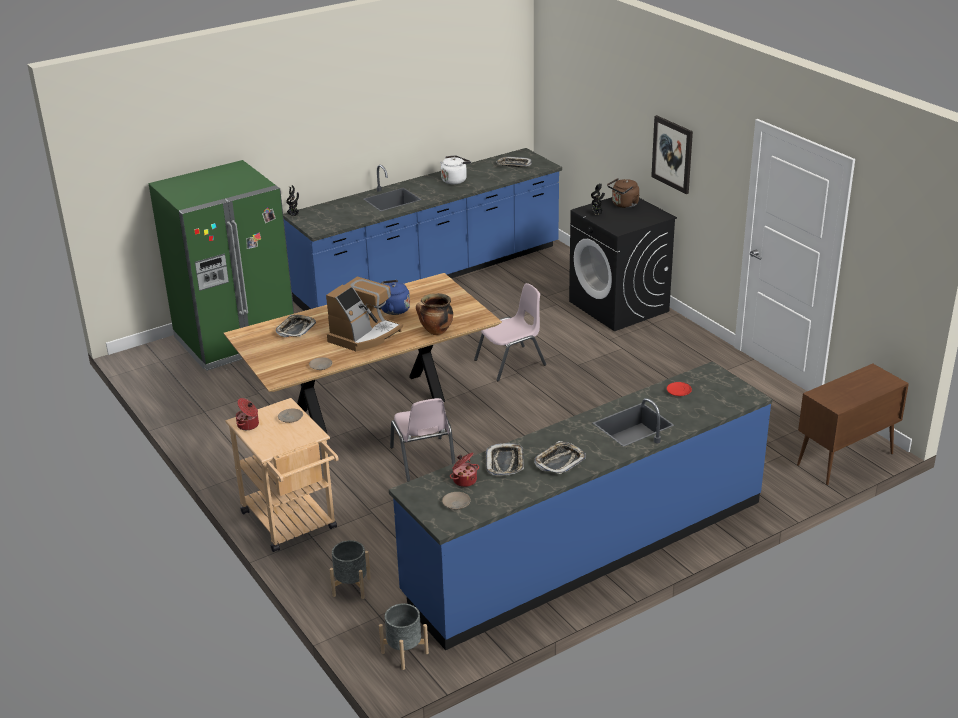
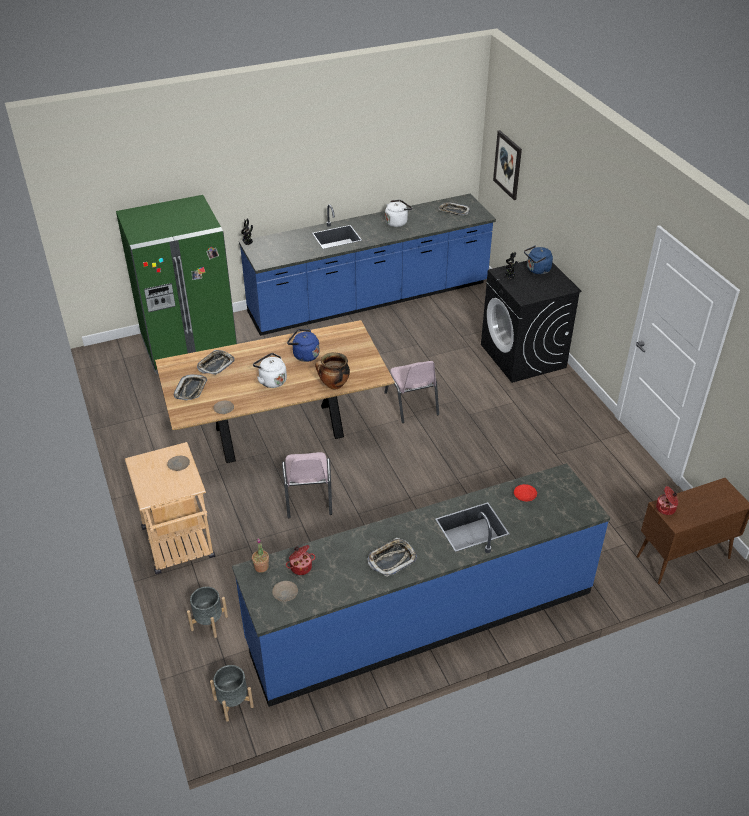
camera: 10 degrees right, 10 degrees up
cooking pot [236,398,259,430] -> cooking pot moved to [656,486,678,515]
coffee machine [326,277,403,351] -> white kettle [253,353,287,388]
pink chair [474,283,546,381] -> pink chair turned 90 degrees clockwise [384,361,439,423]
tray [486,443,524,475] -> tray moved to [174,374,207,400]
brown kettle [607,178,639,208] -> blue kettle [524,245,553,275]
picture [651,115,693,194] -> picture moved to [493,130,522,200]
none -> potted plant [252,539,269,573]

